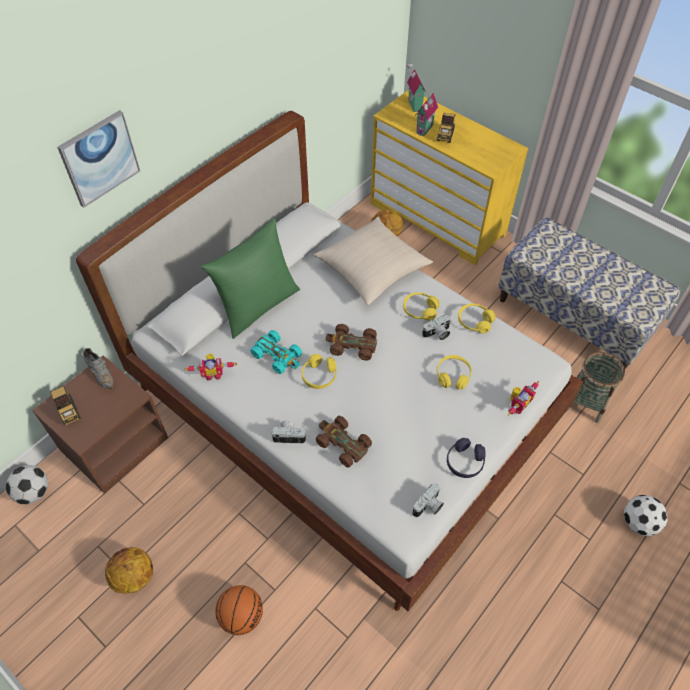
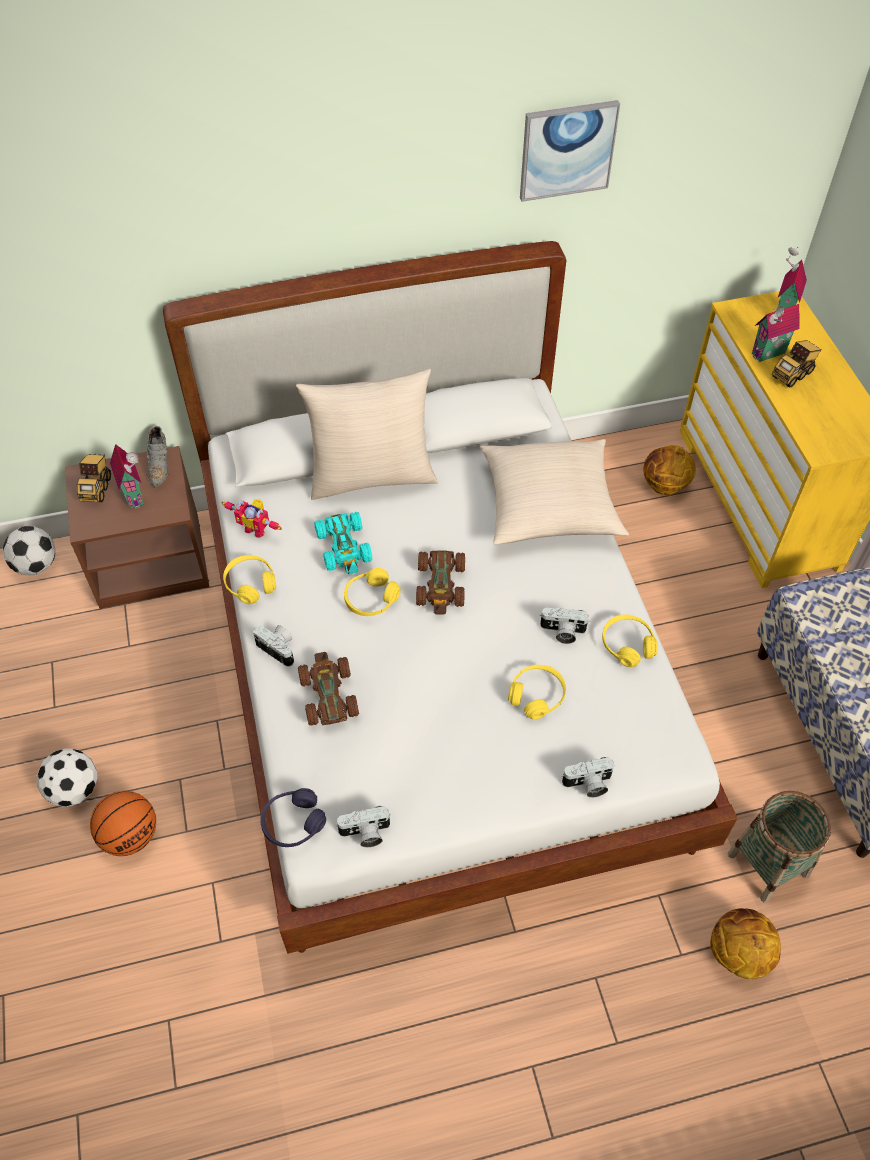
camera: 35 degrees right, 0 degrees up
picture [57,110,140,208] -> picture moved to [520,100,620,202]
basketball [105,547,153,594] -> basketball moved to [710,908,781,979]
green pillow [201,218,300,339] -> beige pillow [296,369,438,500]
brown toy car [326,324,377,361] -> brown toy car turned 135 degrees counterclockwise [416,550,465,615]
yellow headphones [403,292,440,320] -> yellow headphones moved to [223,555,276,604]
purple headphones [447,438,486,478] -> purple headphones moved to [260,788,326,847]
toy robot [507,381,539,416] -> camera [562,757,615,798]
football [624,495,668,536] -> football moved to [36,748,97,807]
none -> toy house [110,444,144,509]

